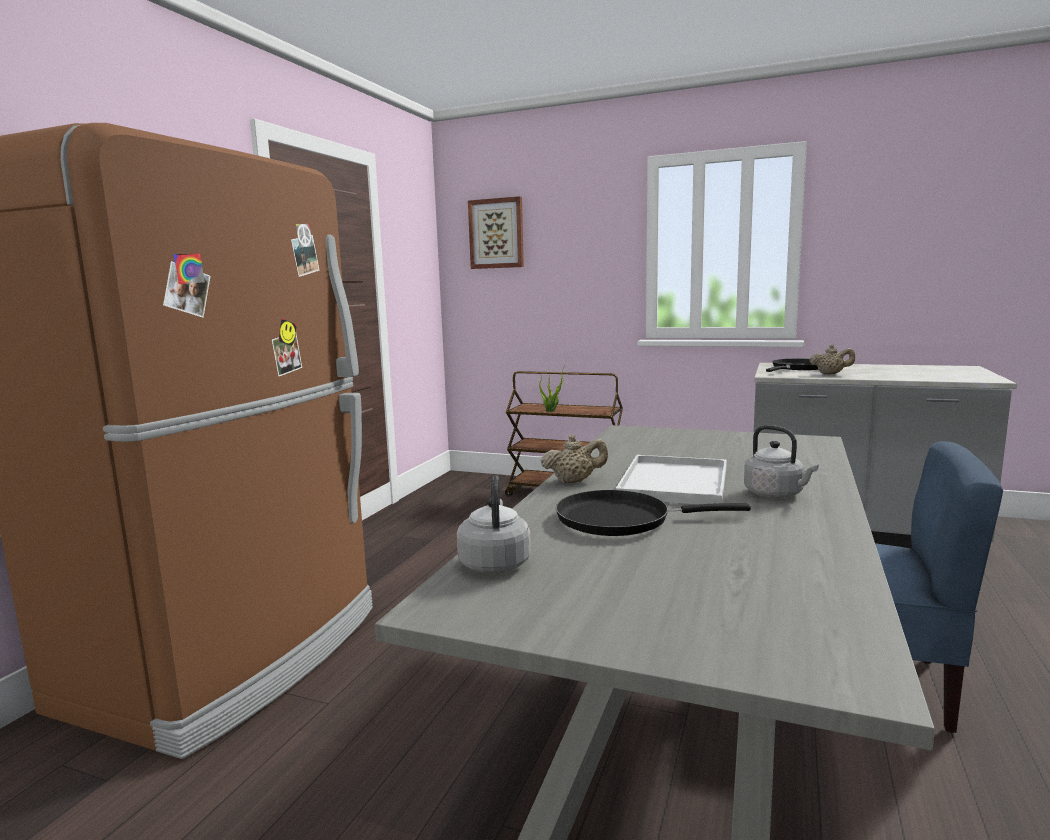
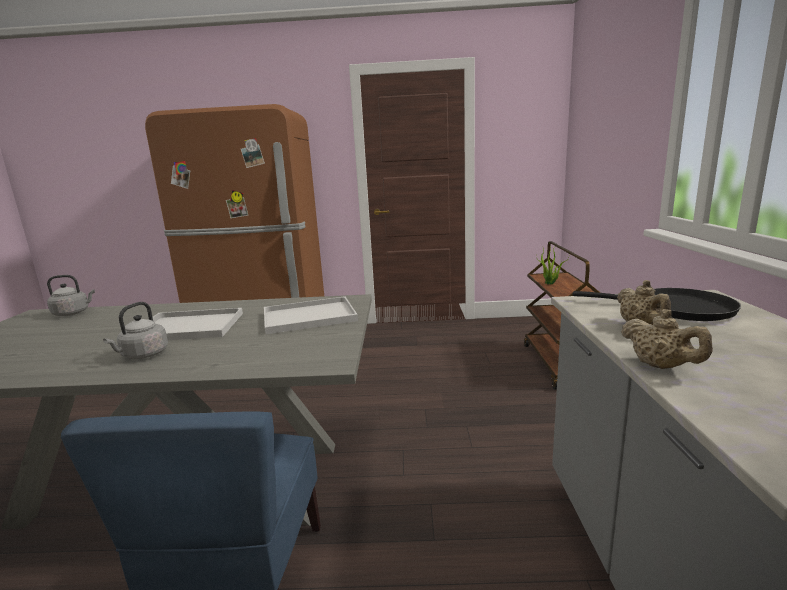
camera: 70 degrees right, 5 degrees up
picture [468,196,524,269] -> none
beige teapot [541,434,608,483] -> beige teapot moved to [621,309,713,369]
black frying pan [556,490,751,536] -> none
none -> white tray [264,296,358,334]

